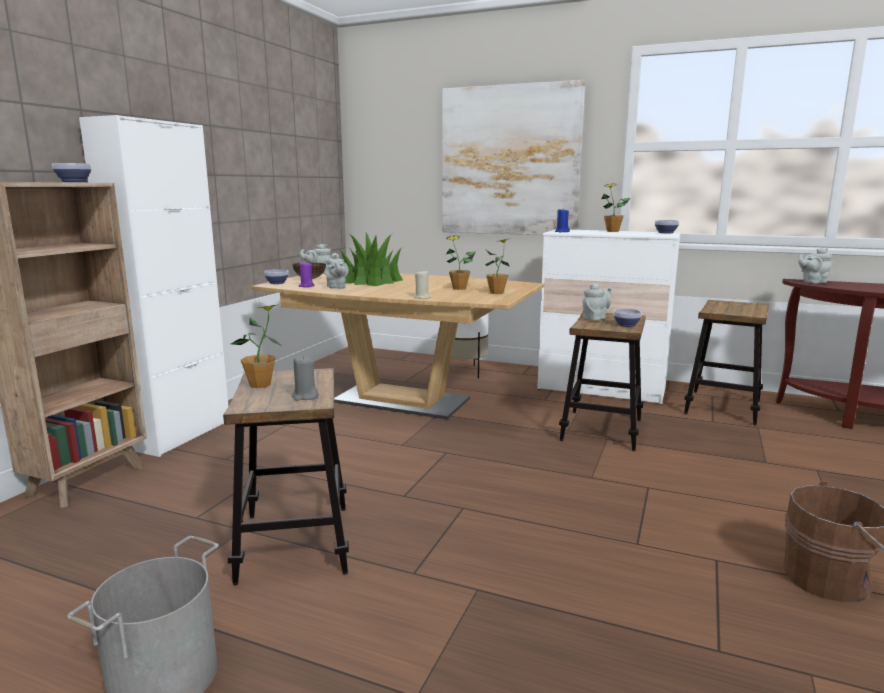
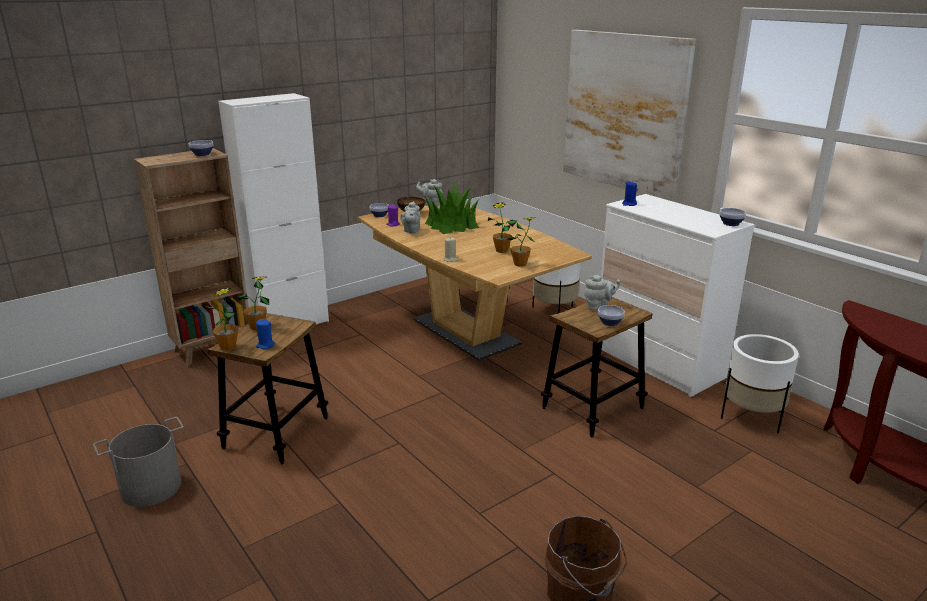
camera: 30 degrees right, 10 degrees up
grey candle [292,355,319,401] -> blue candle [256,319,275,349]
potted plant [601,184,630,232] -> potted plant moved to [203,287,238,350]
stool [684,300,769,425] -> white planter [721,334,799,433]
grey teapot [798,248,833,284] -> none

